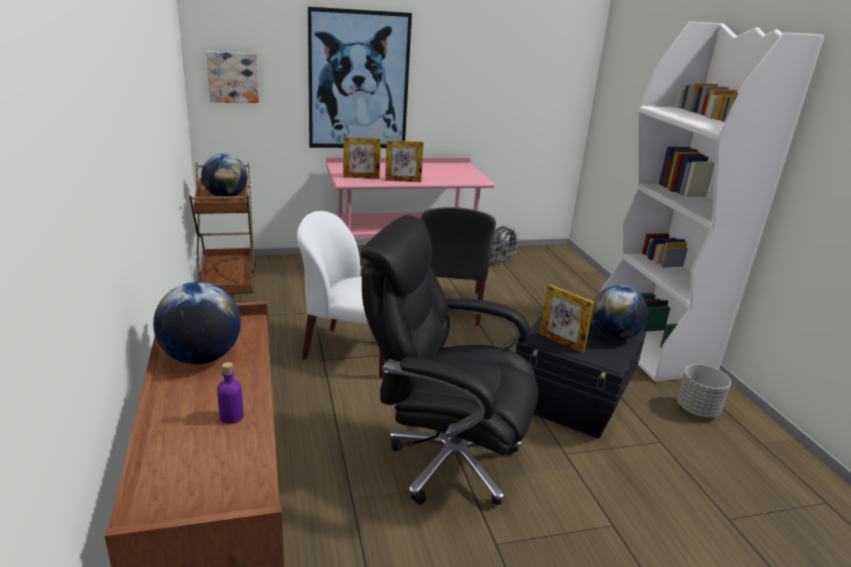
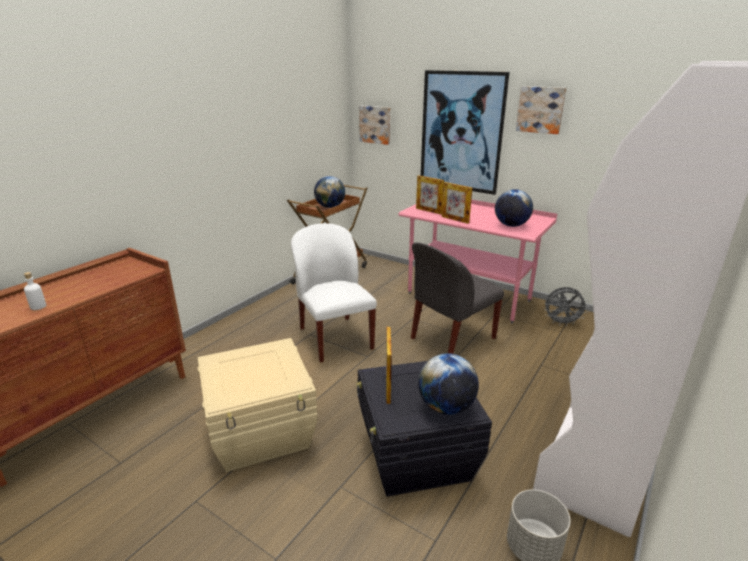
camera: 50 degrees right, 0 degrees up
globe [153,282,241,364] -> globe moved to [495,189,533,227]
purple bottle [217,362,244,424] -> white bottle [24,272,46,310]
black office chair [361,215,538,505] -> beige storage box [198,338,318,472]
none -> picture [516,86,566,134]

